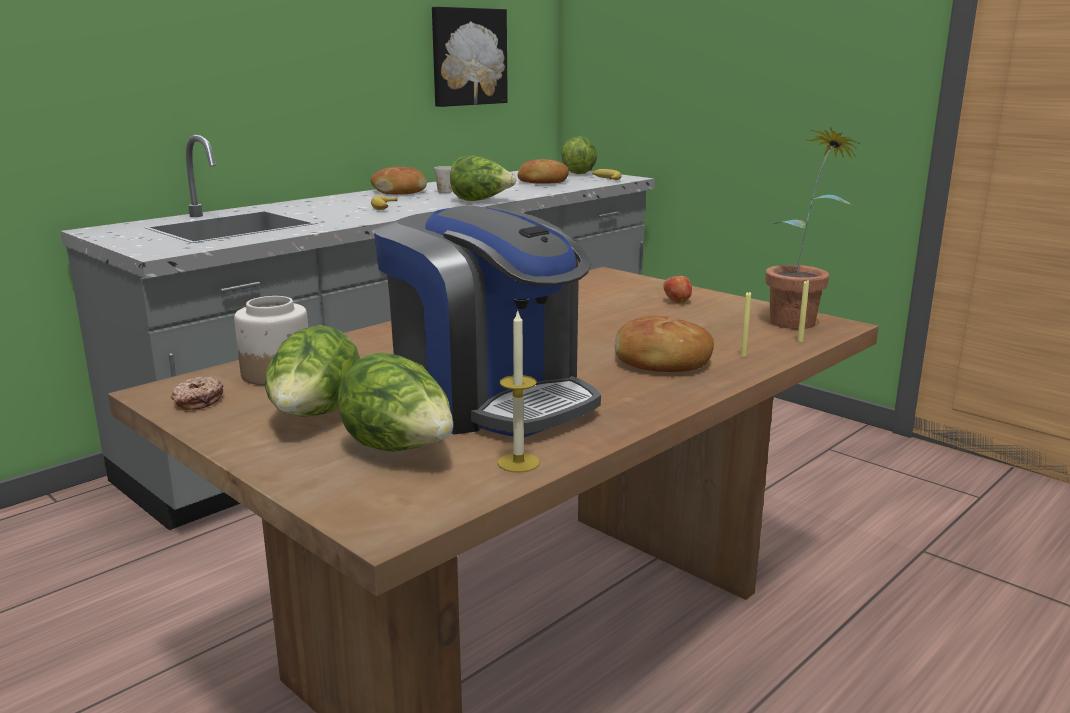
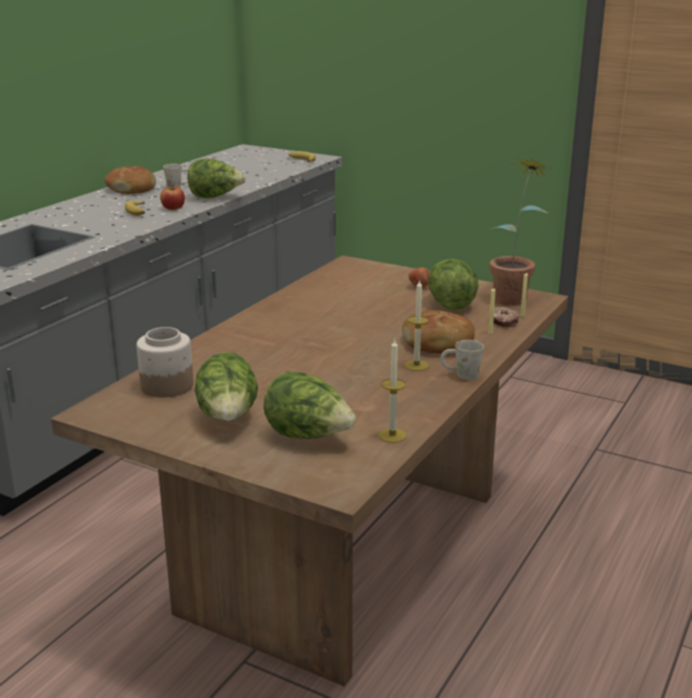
camera: 15 degrees left, 5 degrees up
donut [171,376,223,410] -> donut moved to [493,307,519,327]
coffee machine [374,205,601,437] -> none
picture [432,7,508,107] -> none
bread [518,159,569,184] -> none
lettuce [561,136,597,174] -> lettuce moved to [428,259,479,310]
none -> apple [160,185,185,210]
none -> candle [404,279,429,371]
none -> white mug [440,340,484,380]

